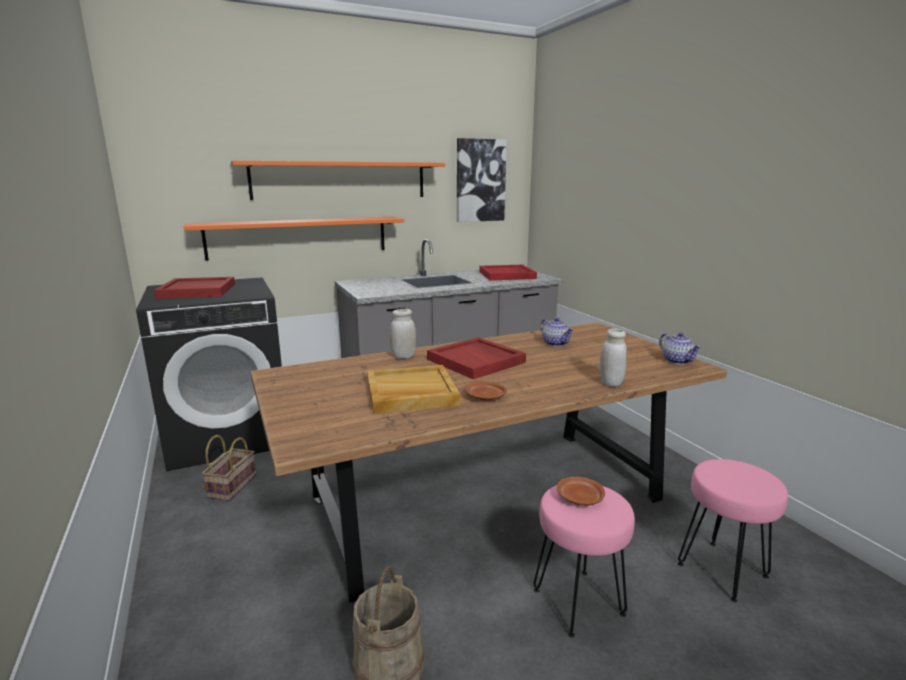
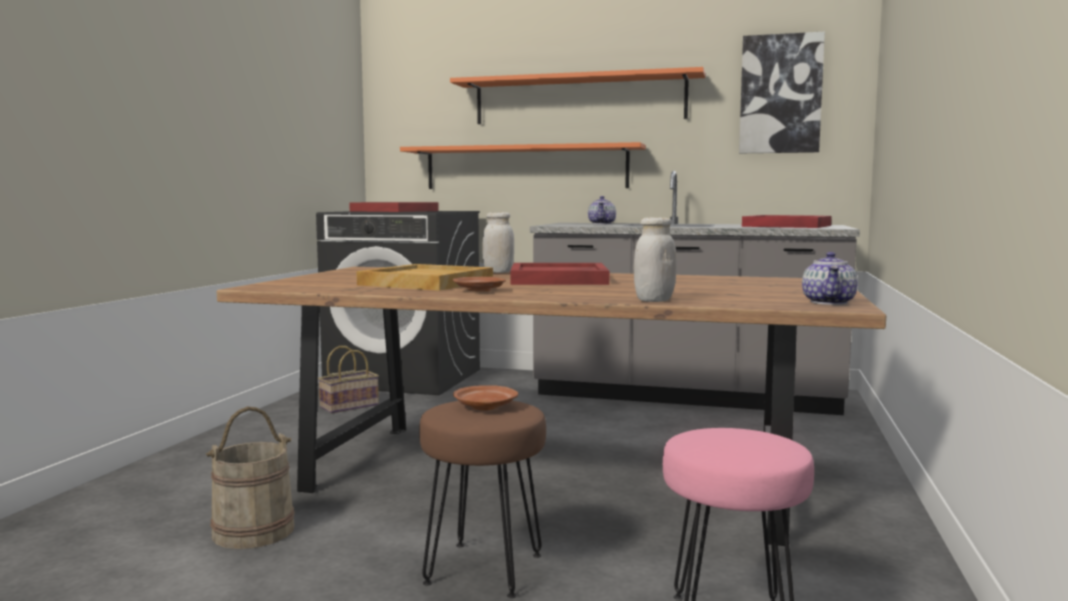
camera: 40 degrees right, 10 degrees down
pink stool [533,485,635,638] -> brown stool [419,401,546,598]
teapot [540,318,574,347] -> teapot moved to [588,196,616,224]

